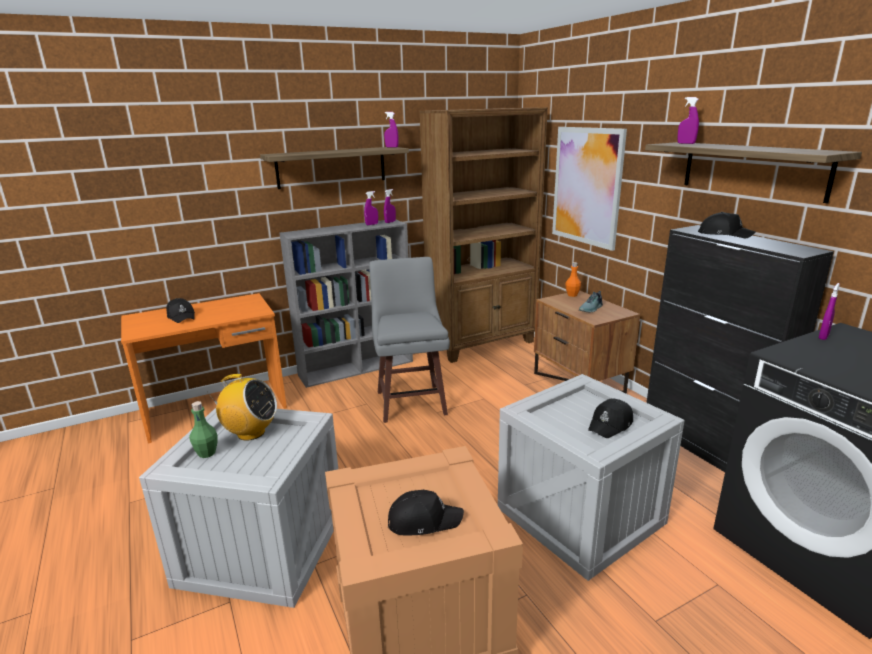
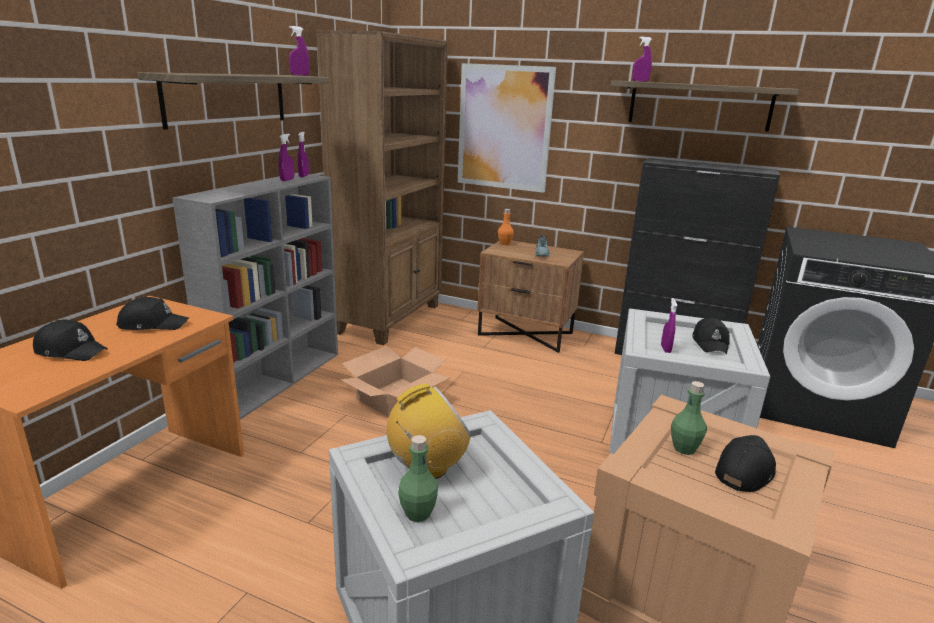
camera: 40 degrees left, 0 degrees up
grey stool [369,257,450,423] -> cardboard box [340,346,449,417]
black cap [698,212,756,238] -> black cap moved to [116,297,189,330]
purple spray bottle [818,283,840,340] -> purple spray bottle moved to [661,298,677,353]
none -> green bottle [671,381,707,455]

